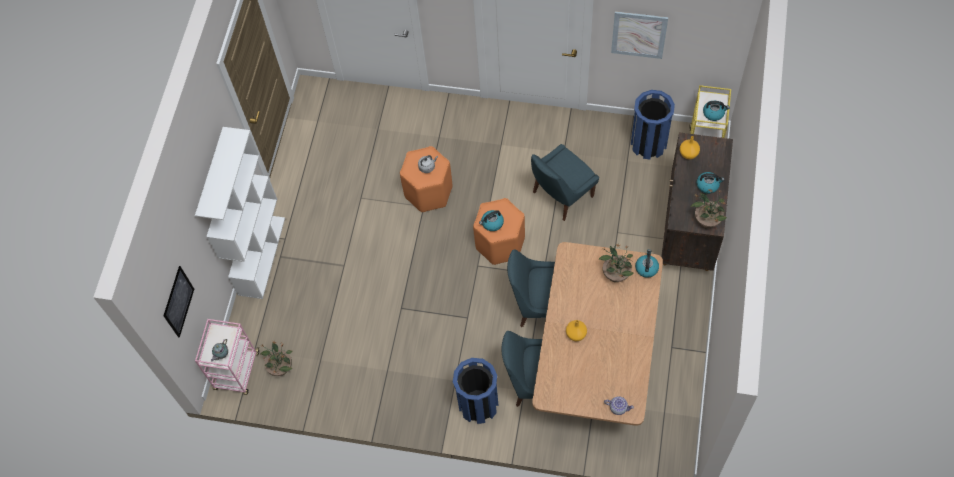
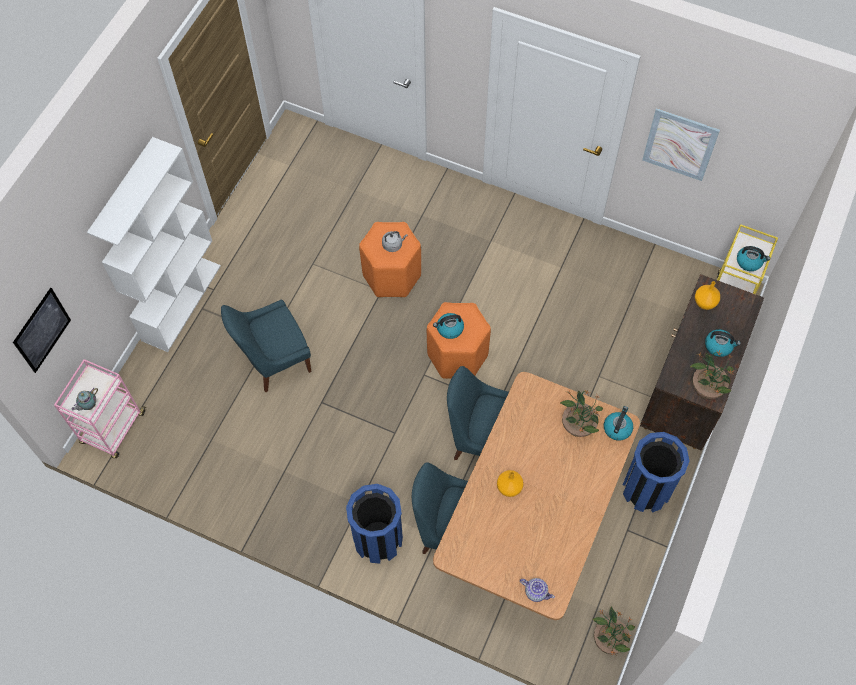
camera: 10 degrees right, 0 degrees up
potted plant [259,341,292,376] -> potted plant moved to [592,607,635,655]
blue chair [531,144,599,221] -> blue chair moved to [221,300,311,392]
blue trash can [631,90,675,159] -> blue trash can moved to [623,432,690,513]

